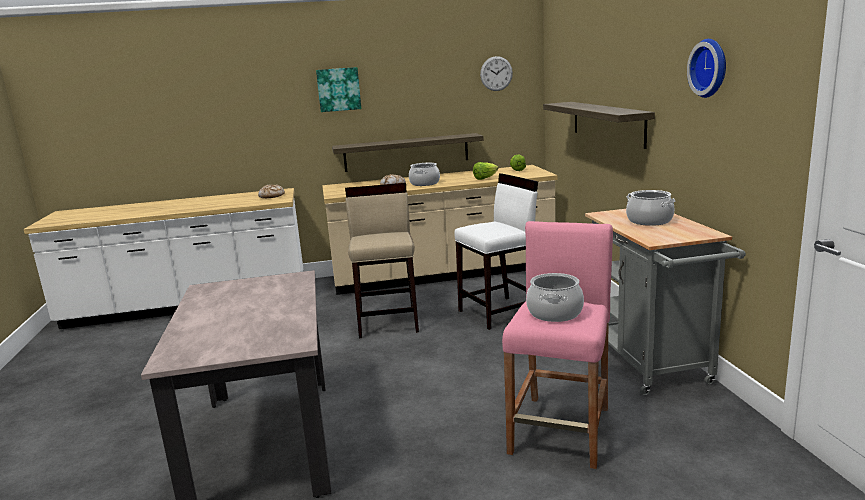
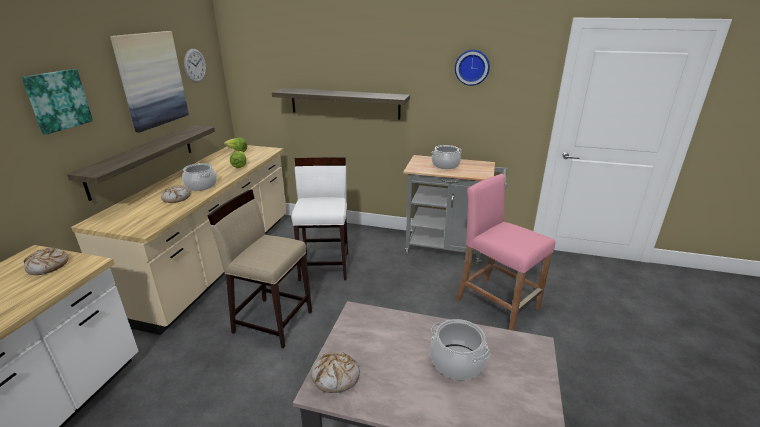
camera: 65 degrees left, 10 degrees up
cooking pot [526,273,584,322] -> cooking pot moved to [430,319,490,380]
none -> picture [110,31,189,133]
none -> bread [311,352,360,393]

